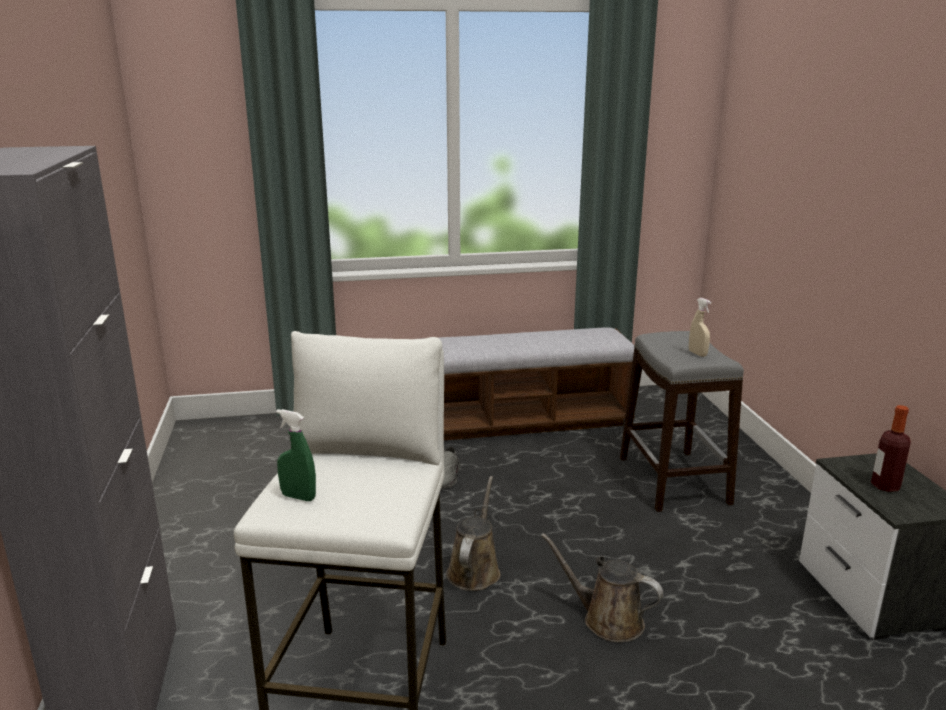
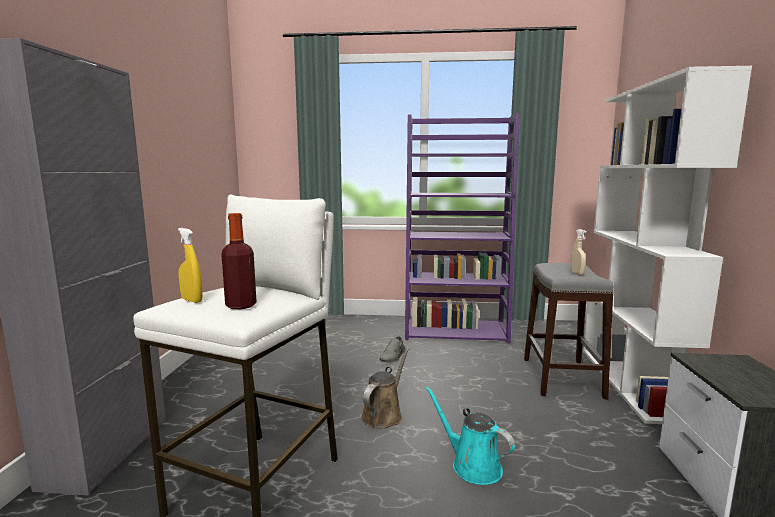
camera: 15 degrees right, 10 degrees down
green spray bottle [276,409,316,501] -> yellow spray bottle [178,228,203,303]
bench [422,328,635,440] -> purple bookcase [405,113,520,343]
brown watering can [541,533,663,642] -> turquoise watering can [425,386,515,485]
bottle [871,405,911,492] -> bottle moved to [221,213,257,309]
none -> white bookcase [583,66,752,424]

